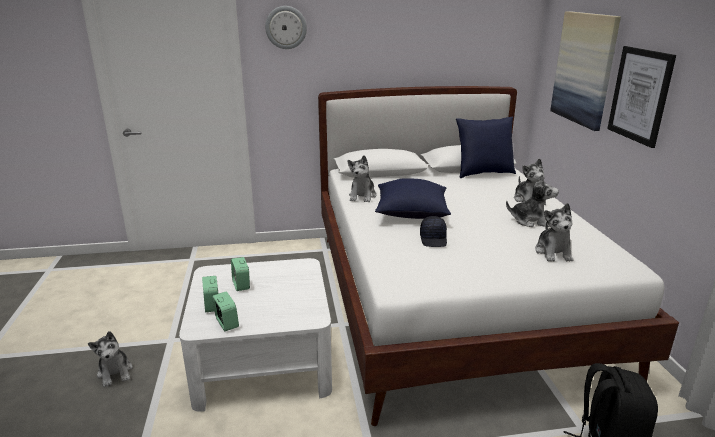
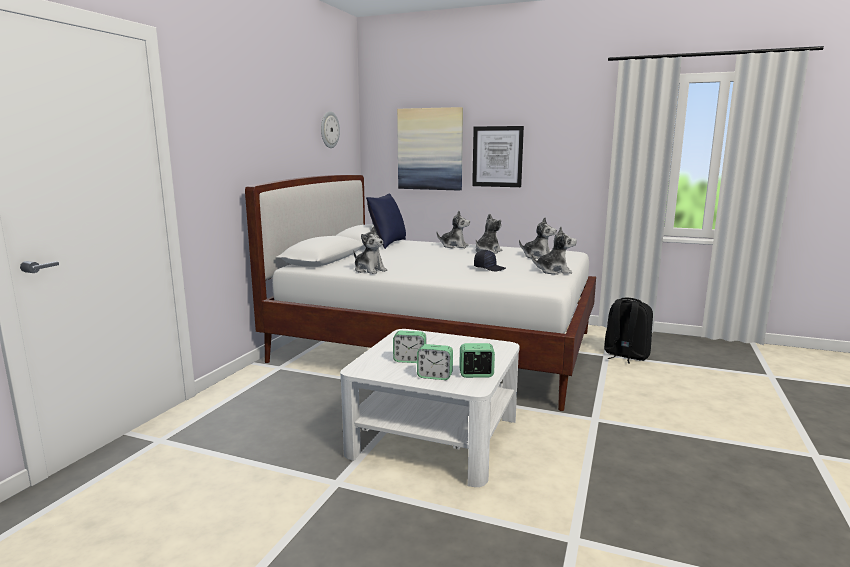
camera: 60 degrees left, 10 degrees down
plush toy [88,331,133,387] -> plush toy moved to [531,227,577,275]
wall clock [265,6,307,49] -> wall clock moved to [321,111,340,148]
blue pillow [375,178,451,219] -> none

